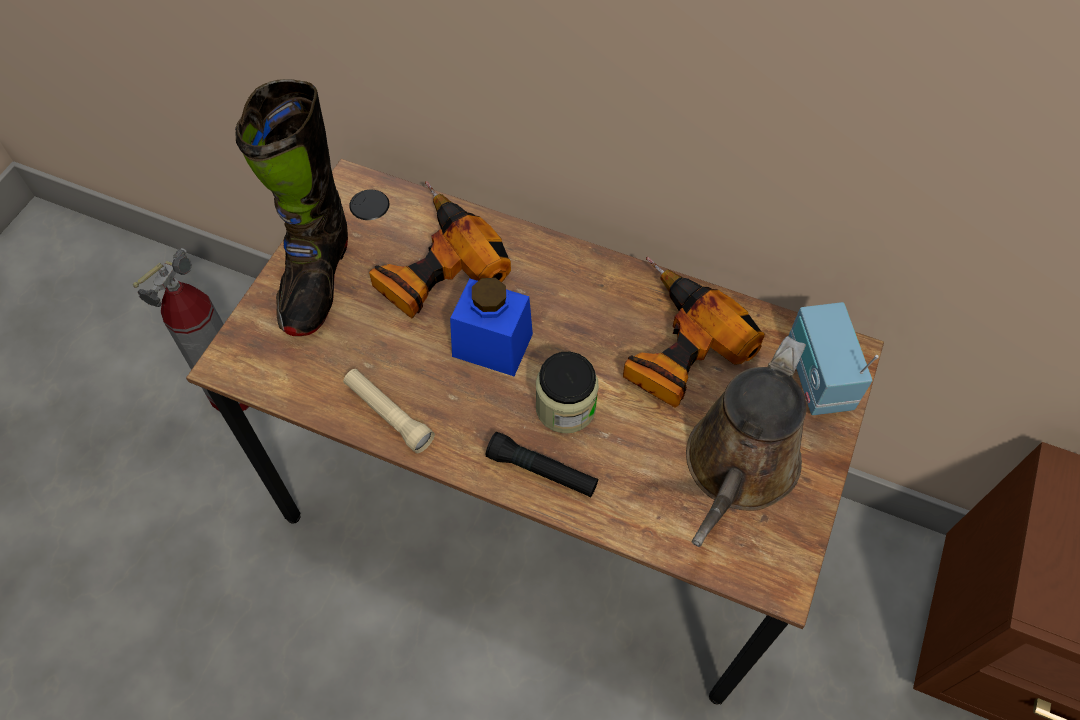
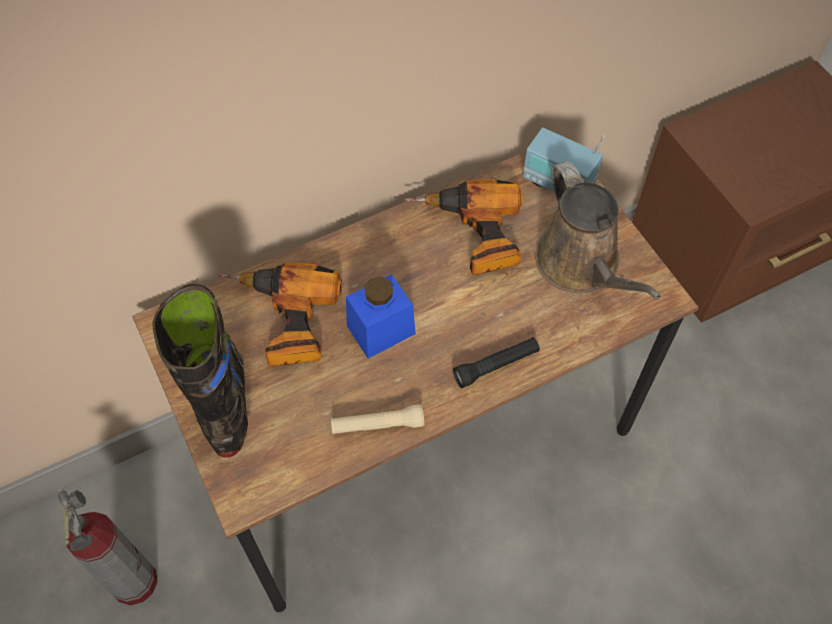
camera: 50 degrees left, 0 degrees up
black boot [235,79,348,336] -> black boot turned 150 degrees counterclockwise [152,284,248,458]
jar [536,352,599,433] -> none

